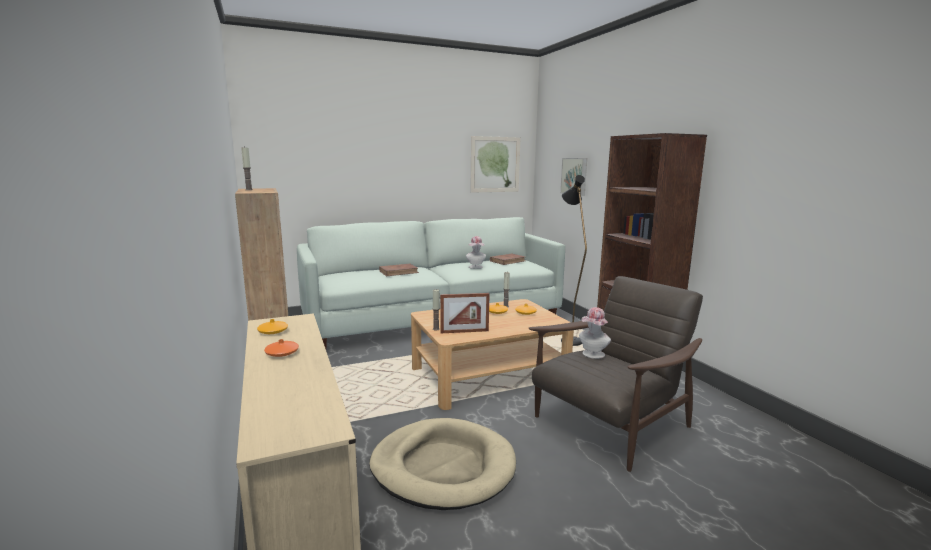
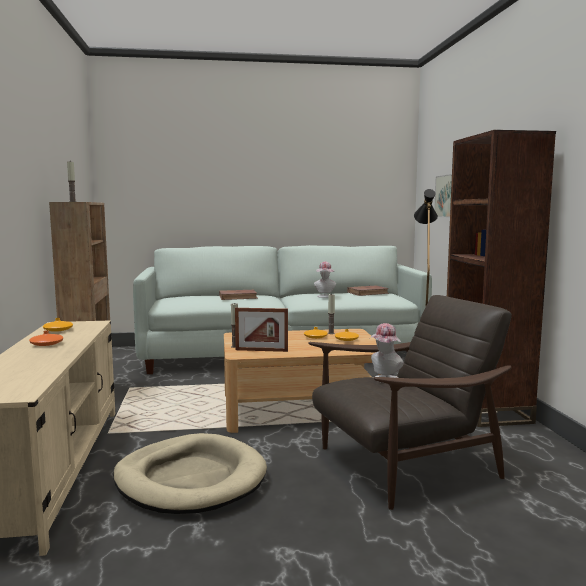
camera: 15 degrees right, 5 degrees down
picture [470,136,520,193] -> none

